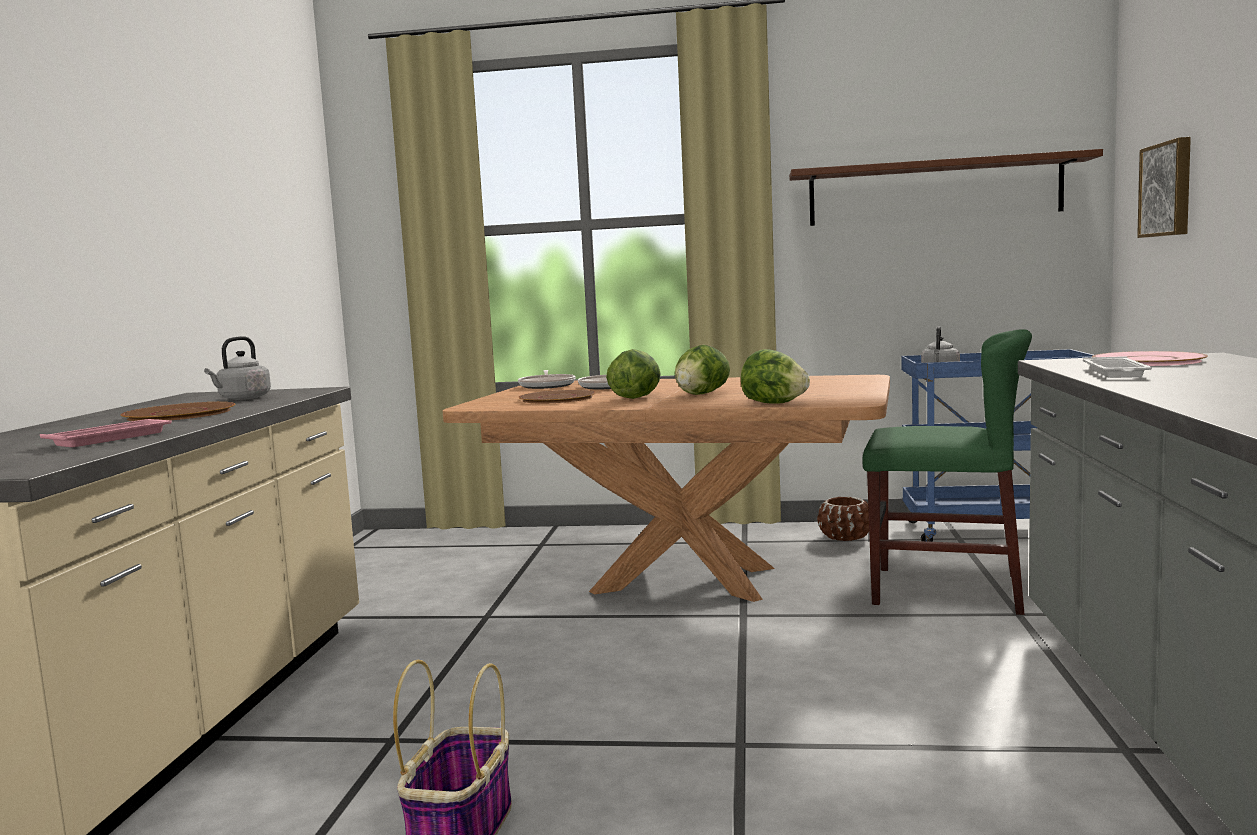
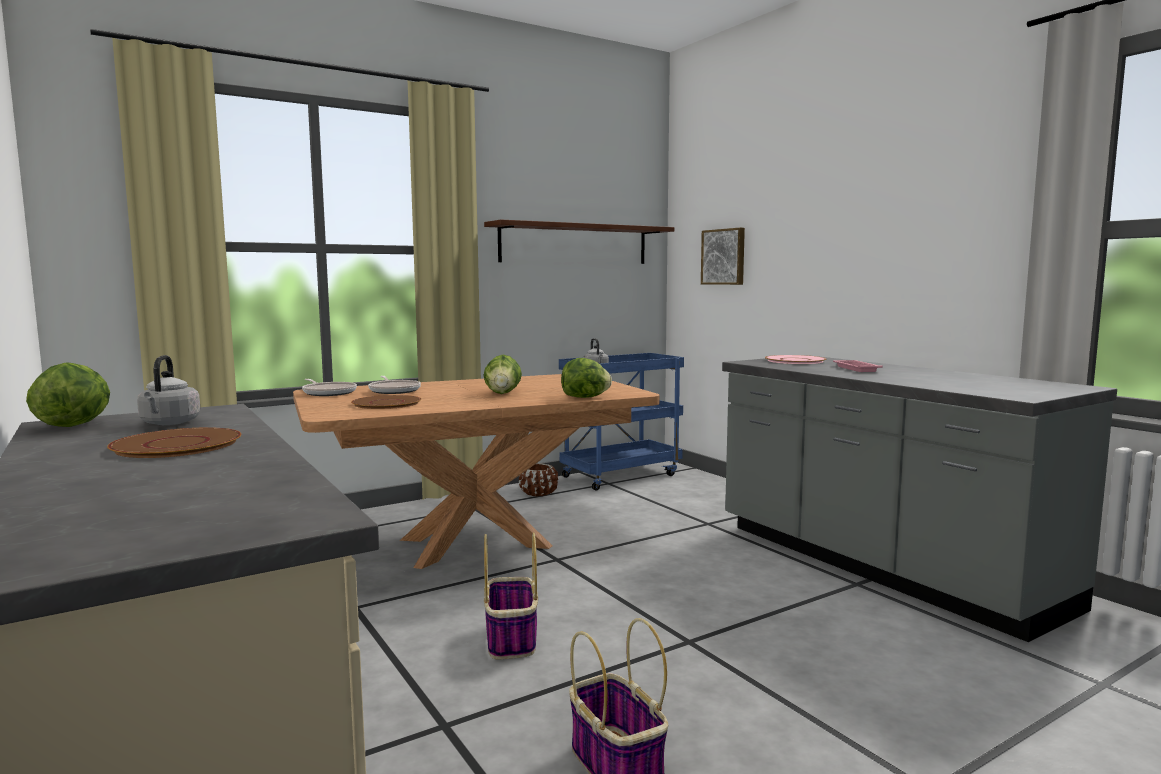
camera: 40 degrees left, 0 degrees up
pink tray [40,419,172,447] -> pink tray moved to [833,360,883,372]
lettuce [606,349,661,399] -> lettuce moved to [26,362,110,427]
green chair [862,329,1032,615] -> none
white tray [1083,356,1152,378] -> none
none -> basket [484,532,538,659]

